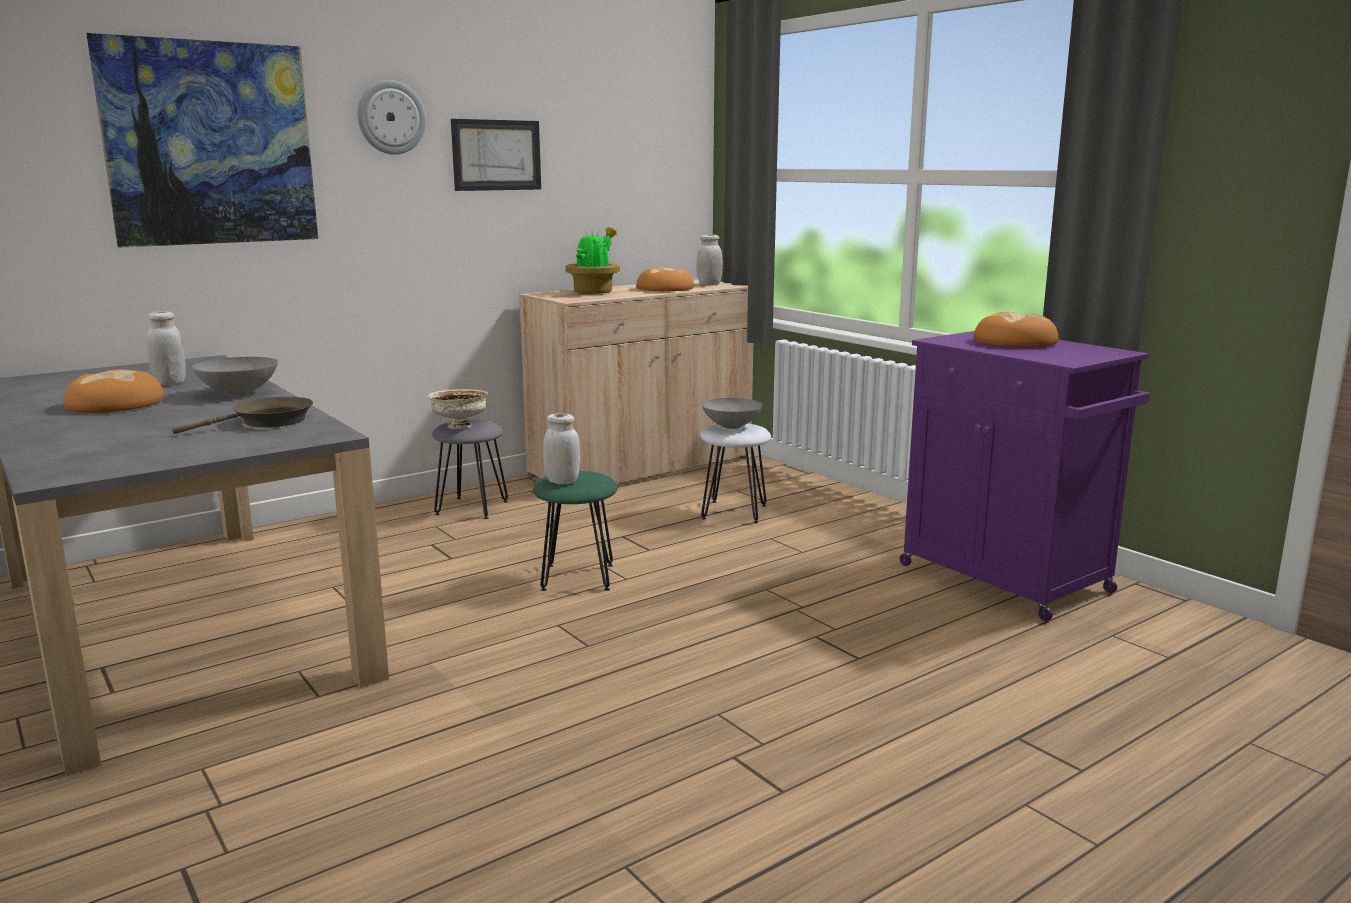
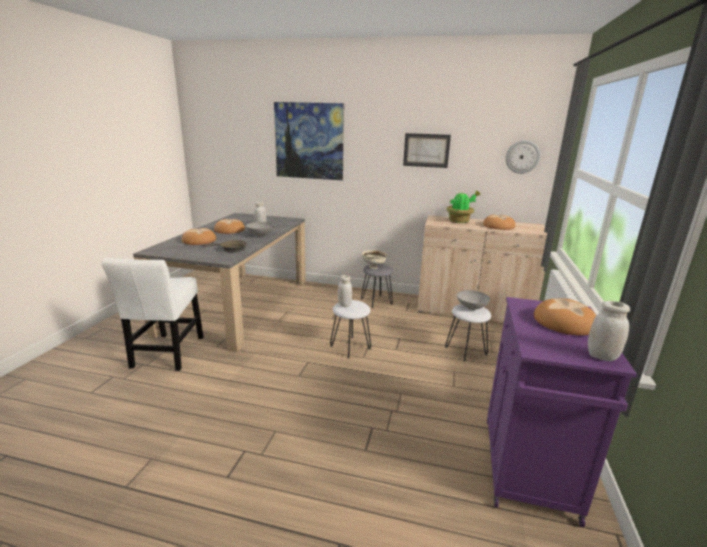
camera: 50 degrees right, 5 degrees up
wall clock [357,80,426,155] -> wall clock moved to [506,140,540,174]
green stool [533,471,618,591] -> white stool [330,300,371,359]
white jar [697,235,723,285] -> white jar moved to [588,301,630,361]
none -> white chair [102,258,203,371]
none -> bread [182,228,216,245]

